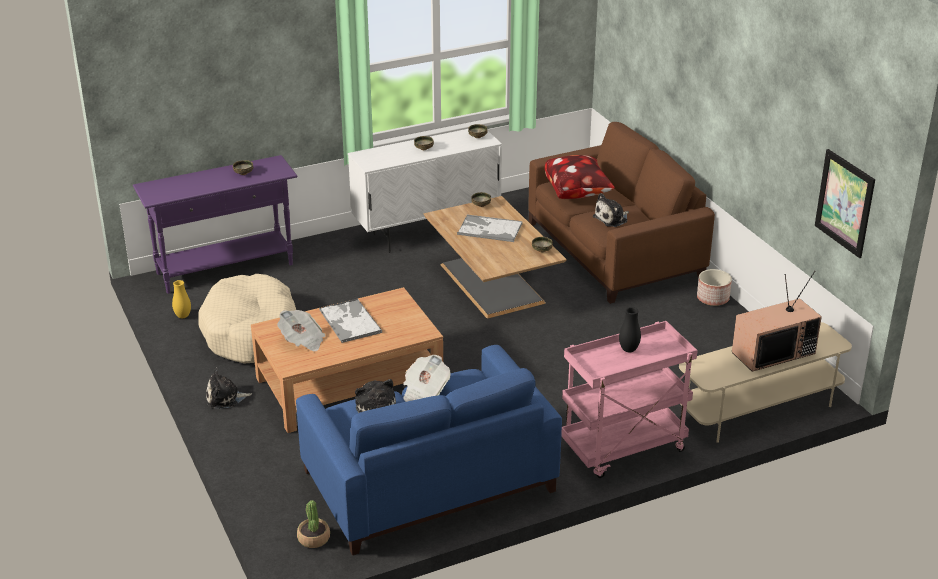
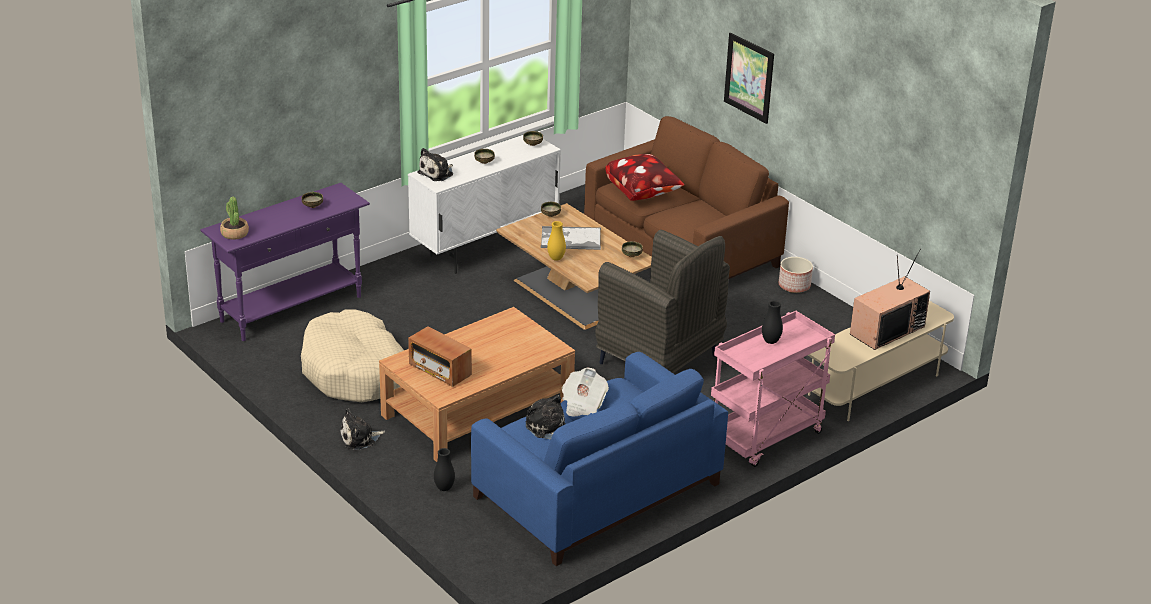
camera: 15 degrees left, 0 degrees up
yellow vase [172,280,191,318] -> yellow vase moved to [547,221,566,261]
newspaper [277,310,325,352] -> radio [408,326,472,387]
potted plant [297,500,330,548] -> potted plant moved to [220,197,249,240]
tray [319,298,382,343] -> none
plush toy [593,193,629,227] -> plush toy moved to [417,148,453,181]
picture [815,149,875,258] -> picture moved to [724,33,774,124]
none -> black vase [434,448,455,491]
none -> grey armchair [595,230,730,373]

